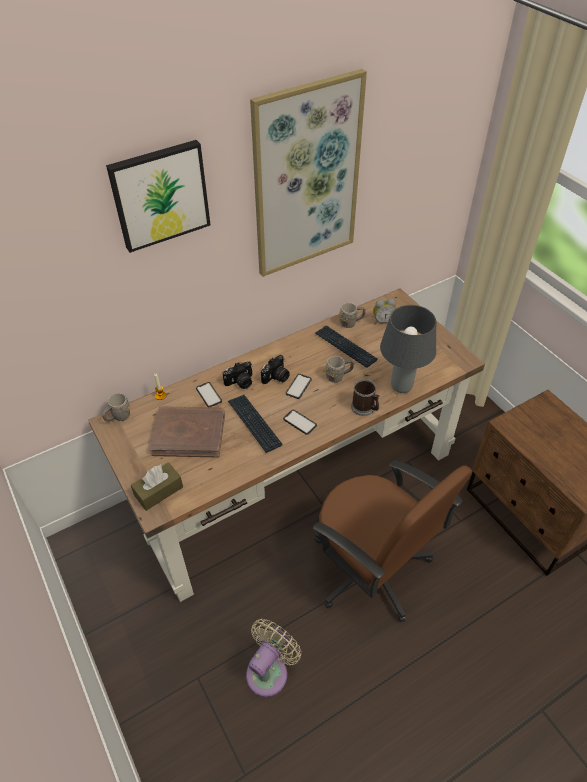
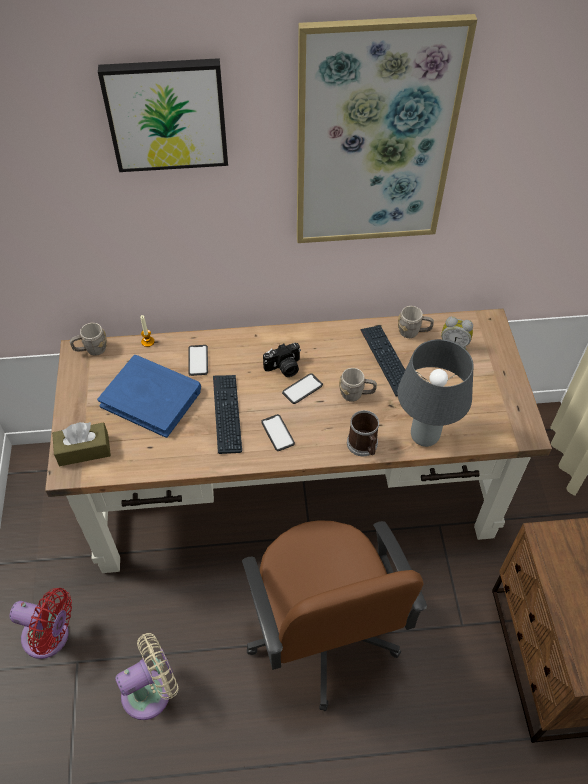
camera: 25 degrees right, 5 degrees up
brown book [150,406,225,457] -> blue book [97,355,201,438]
camera [223,361,253,389] -> none
none -> red fan [10,588,72,659]

